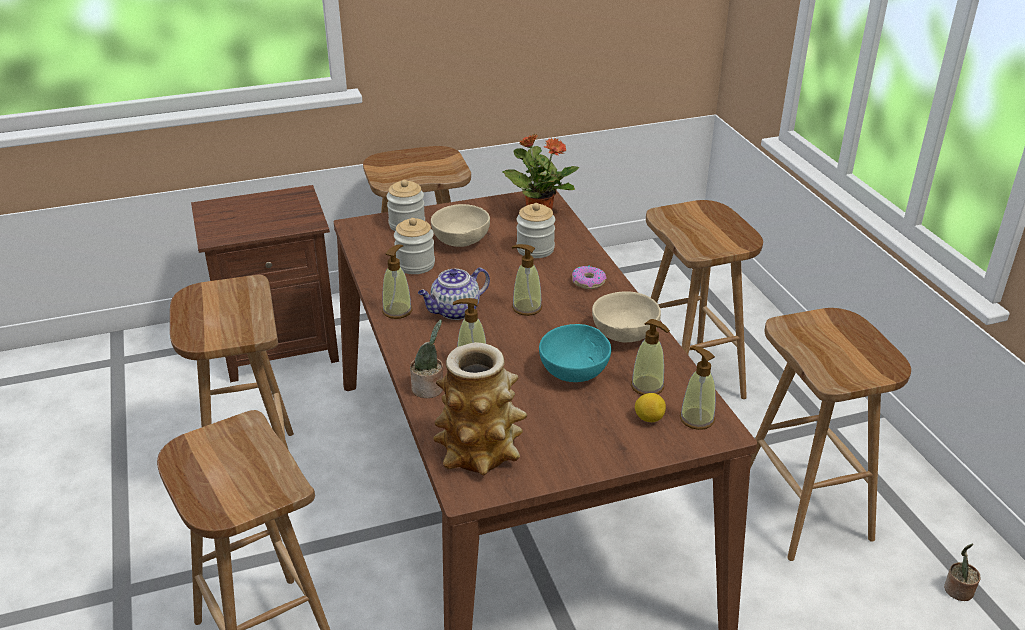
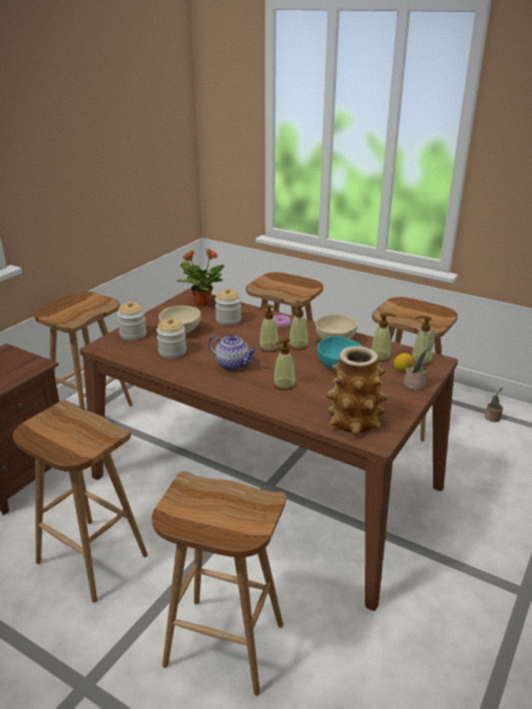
camera: 40 degrees left, 5 degrees down
soap dispenser [382,245,412,319] -> soap dispenser moved to [289,301,308,350]
potted plant [410,319,443,398] -> potted plant moved to [404,331,436,390]
teapot [418,268,490,320] -> teapot turned 75 degrees counterclockwise [208,335,257,371]

